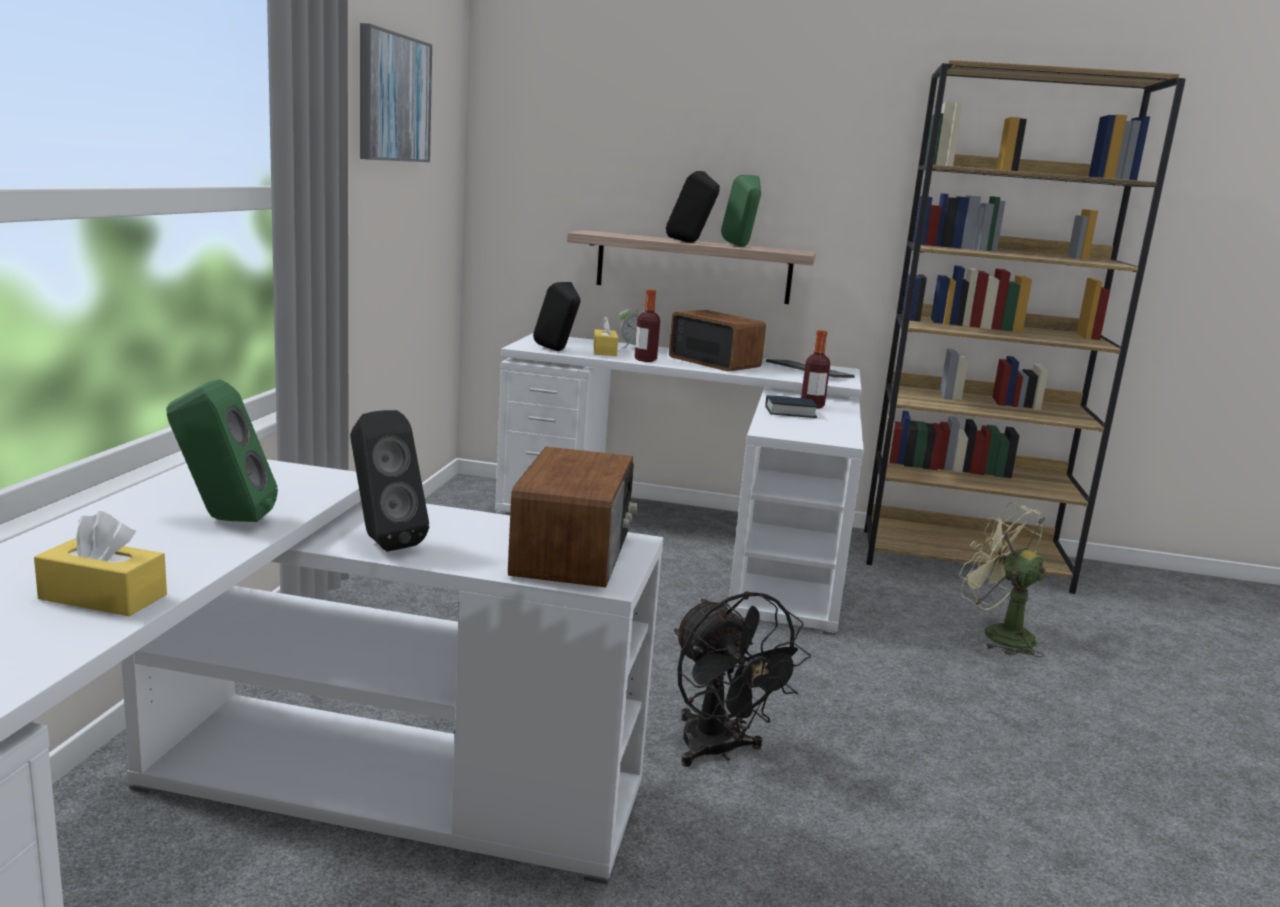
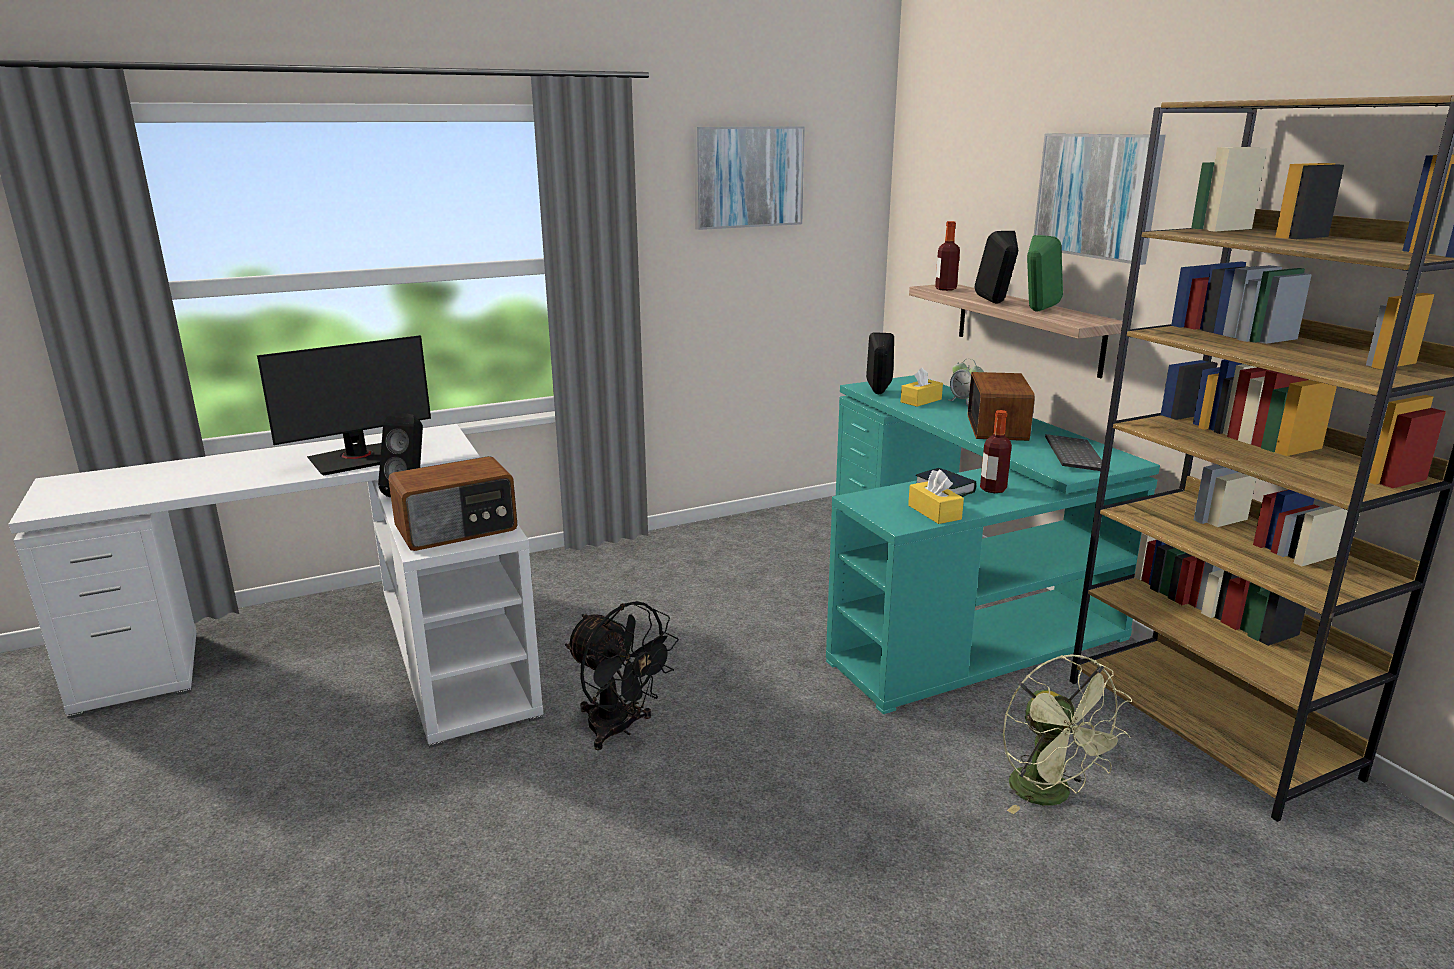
camera: 55 degrees right, 5 degrees up
yellow tissue box [34,511,167,616] -> yellow tissue box moved to [908,470,964,524]
green speaker [166,379,278,522] -> monitor [257,335,431,476]
white desk [495,333,864,636] -> turquoise desk [826,375,1160,714]
bottle [635,289,660,362] -> bottle moved to [935,221,960,291]
black fan [674,591,811,767] -> black fan turned 75 degrees counterclockwise [565,601,679,750]
green fan [959,503,1046,657] -> green fan turned 150 degrees clockwise [1003,654,1132,814]
none -> picture [1034,133,1166,265]

